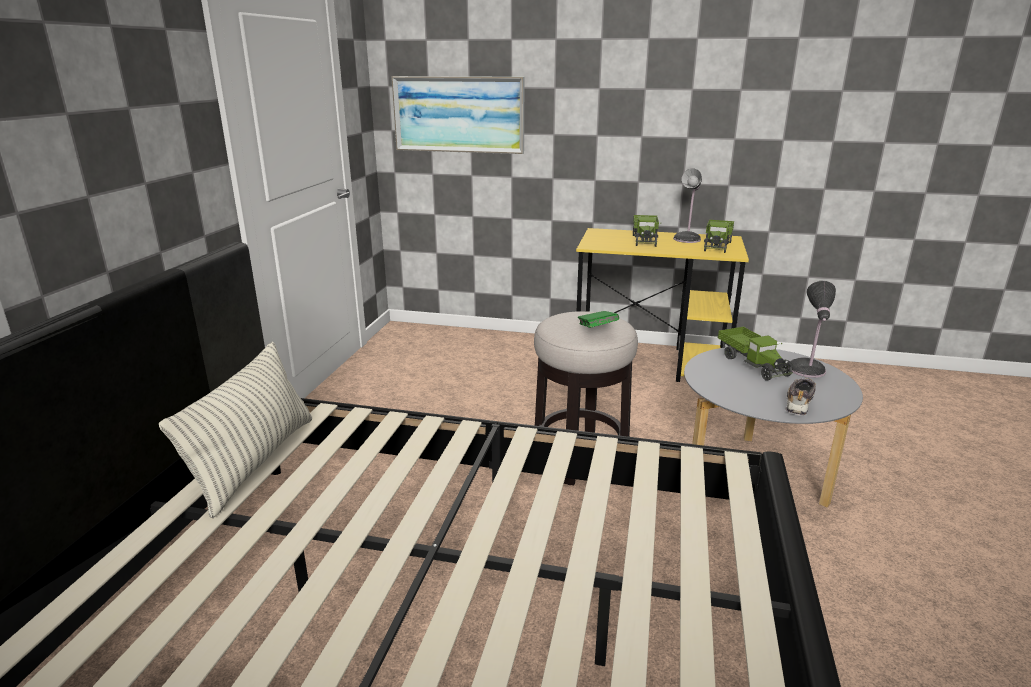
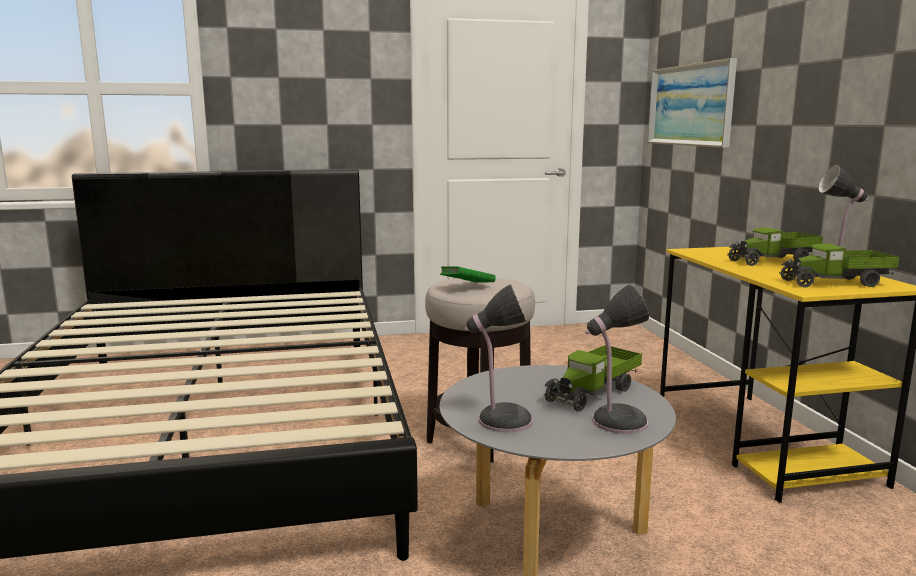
camera: 65 degrees right, 10 degrees down
pillow [159,341,312,518] -> none
shoe [786,378,816,415] -> table lamp [464,284,533,432]

